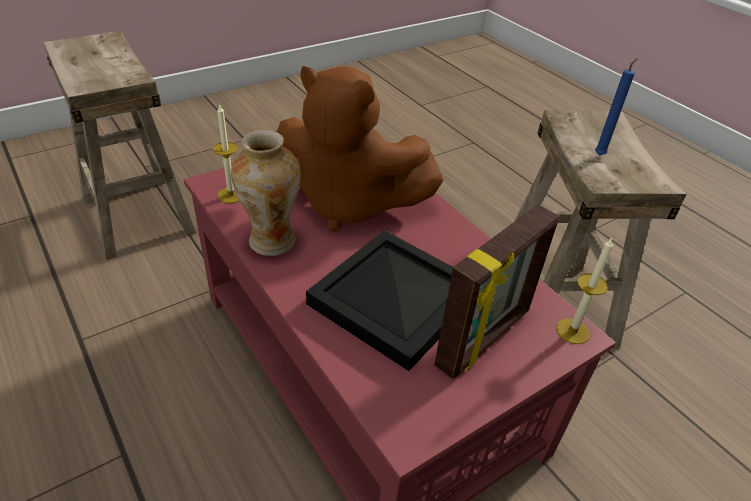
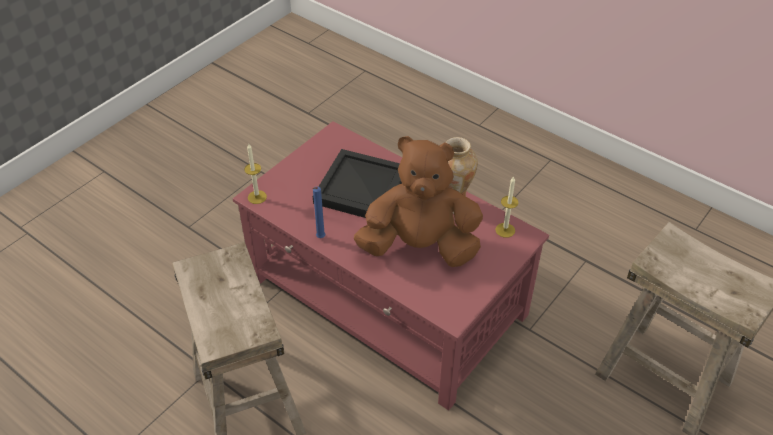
camera: 165 degrees right, 5 degrees up
picture frame [434,205,559,379] -> none
blue candle [595,58,638,156] -> blue candle moved to [313,187,326,238]

